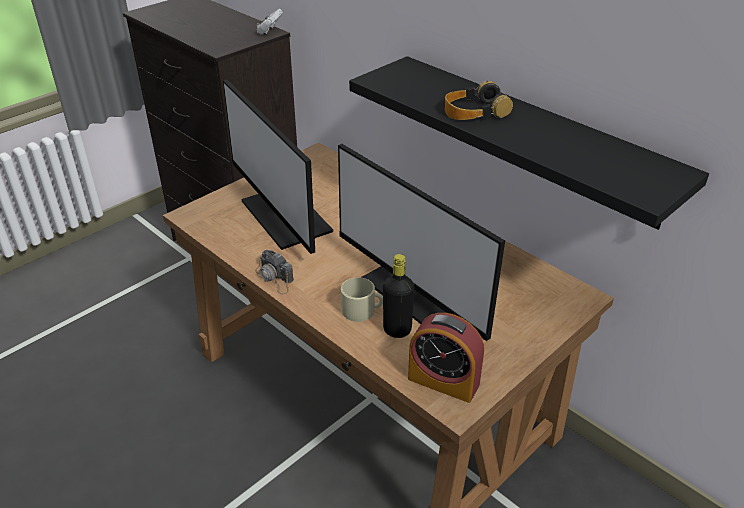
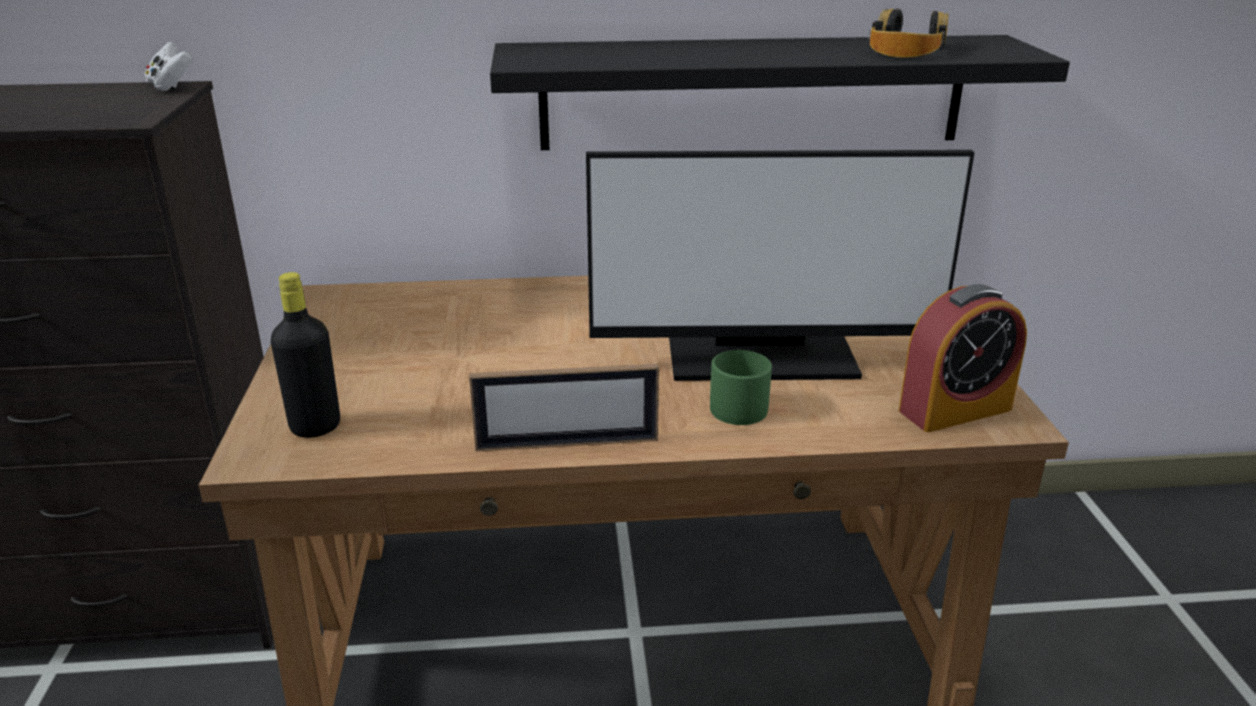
camera: 50 degrees left, 10 degrees down
monitor [223,80,333,254] -> none
camera [255,250,294,294] -> picture frame [469,364,659,451]
beige mug [341,277,383,322] -> green mug [710,350,772,425]
black bottle [383,254,415,338] -> black bottle moved to [271,272,340,438]
headphones [445,81,513,120] -> headphones moved to [868,8,948,58]

